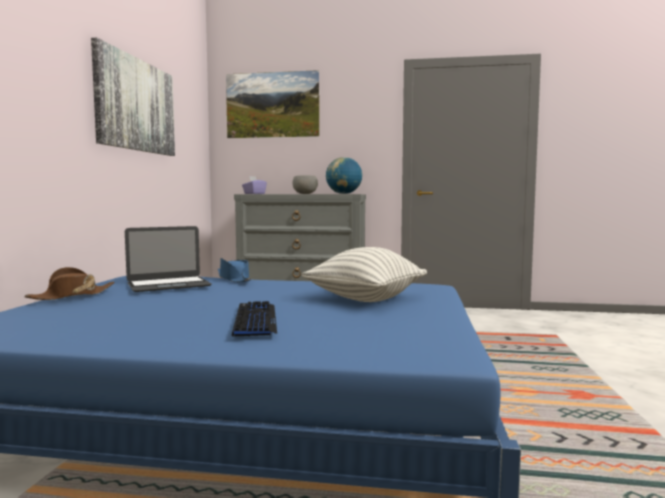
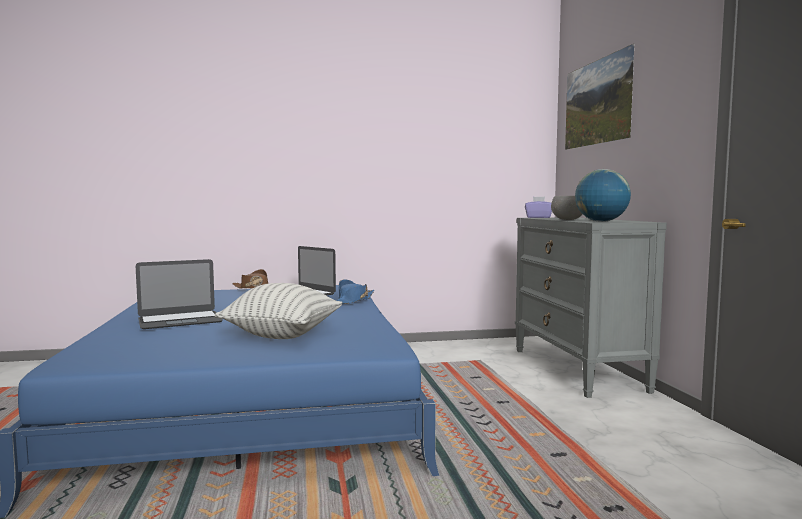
camera: 70 degrees right, 0 degrees up
picture [91,38,175,156] -> none
keyboard [232,301,277,336] -> laptop [136,259,223,329]

